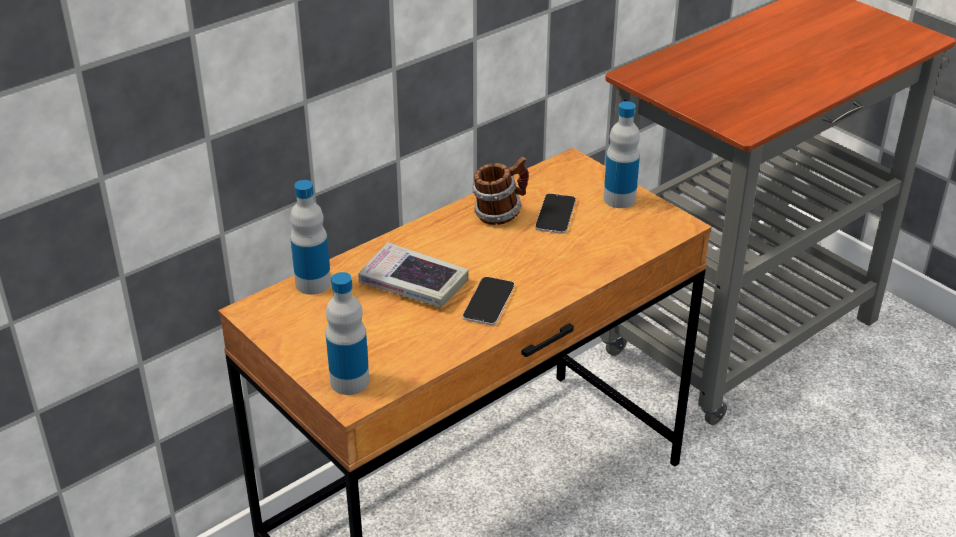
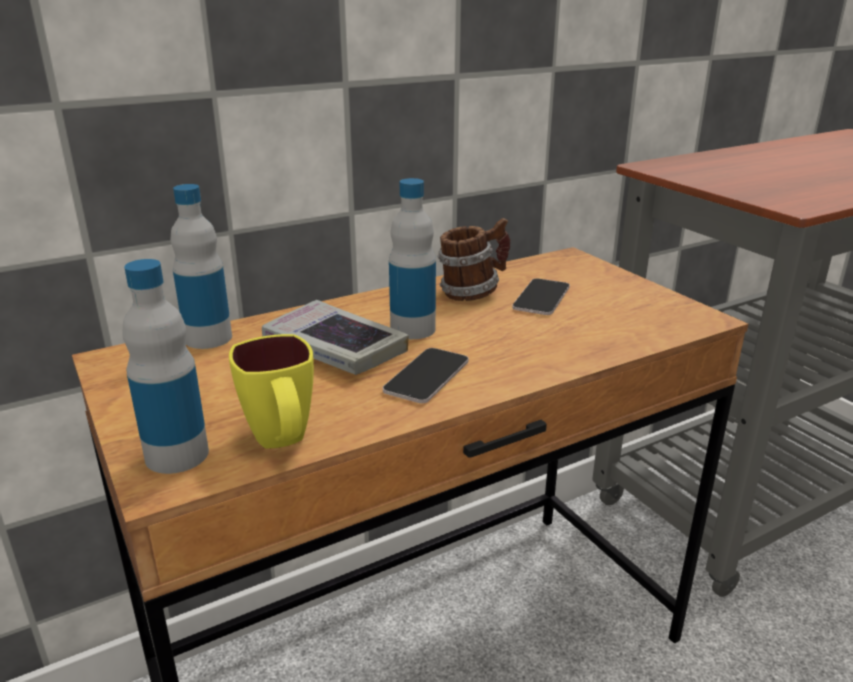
camera: 10 degrees right, 10 degrees down
bottle [603,101,640,208] -> bottle moved to [389,178,436,339]
none -> yellow mug [229,334,314,449]

